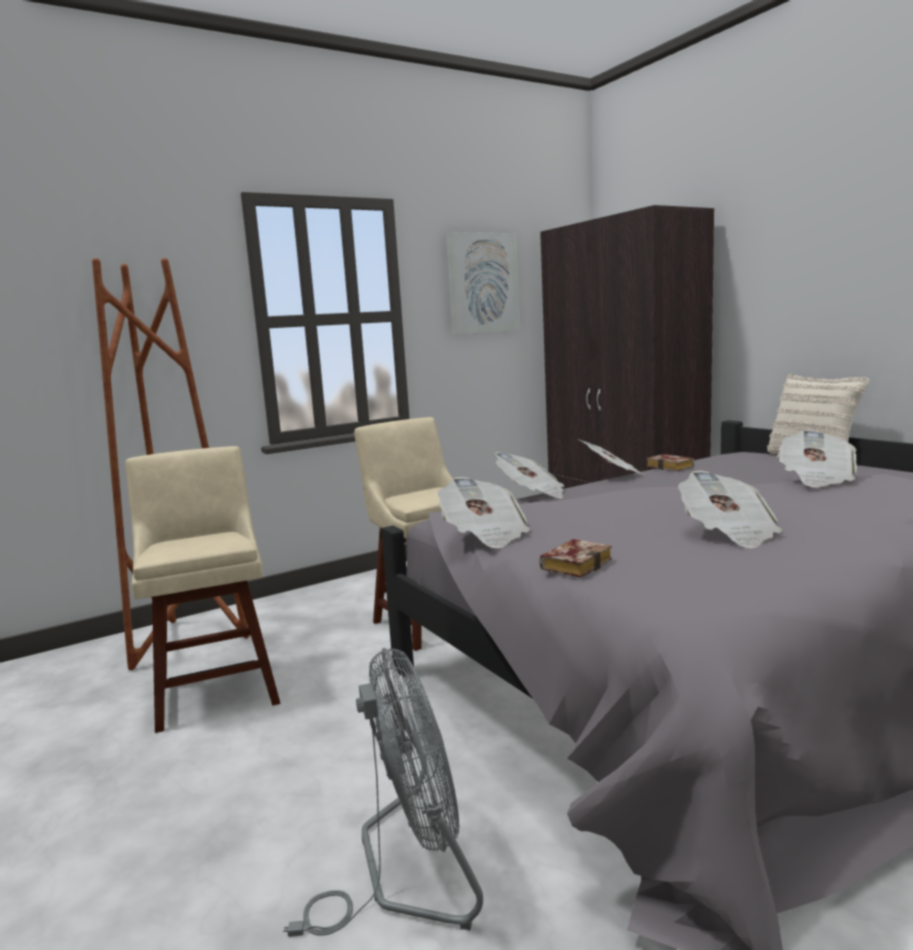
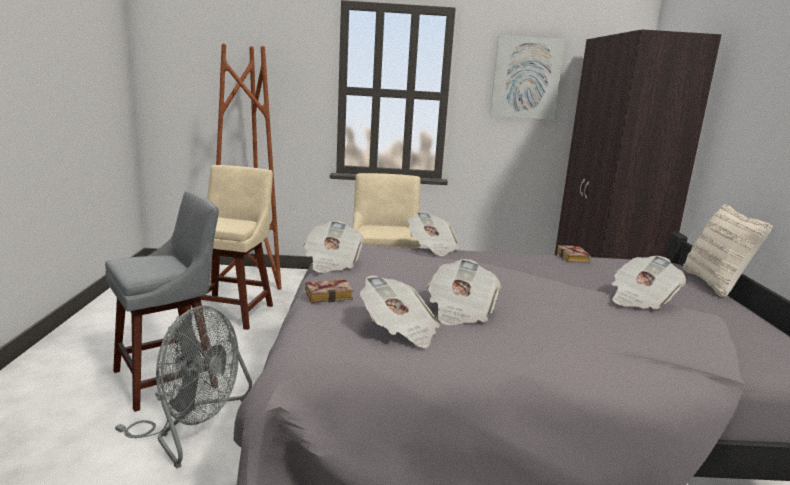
camera: 30 degrees right, 5 degrees up
newspaper [577,439,647,476] -> newspaper moved to [360,275,440,348]
none -> grey chair [105,191,219,412]

